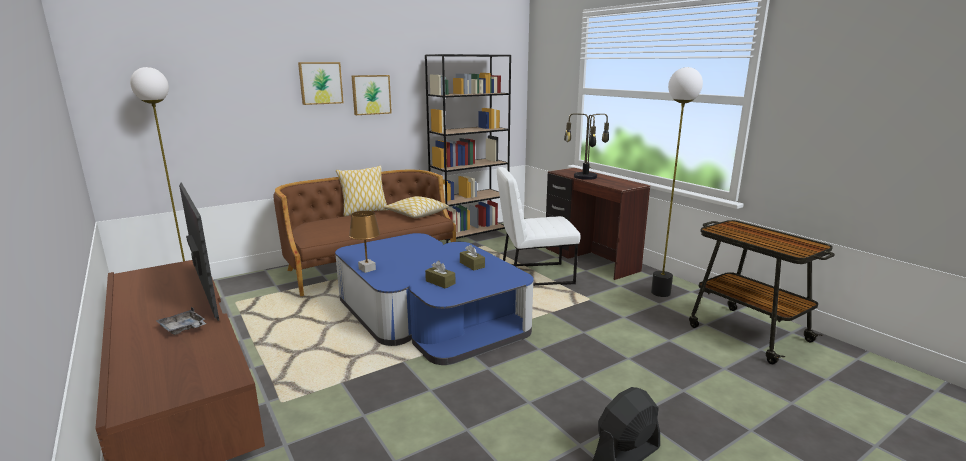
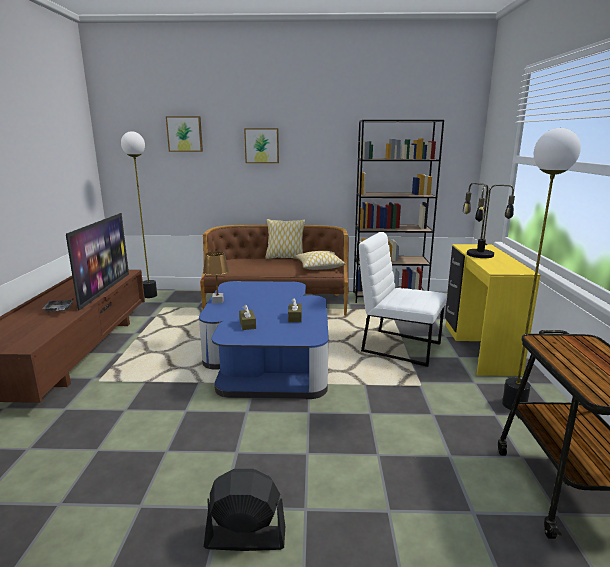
camera: 35 degrees right, 0 degrees up
picture [351,75,392,115] -> picture moved to [166,116,203,152]
brown desk [546,168,650,280] -> yellow desk [445,244,540,376]

